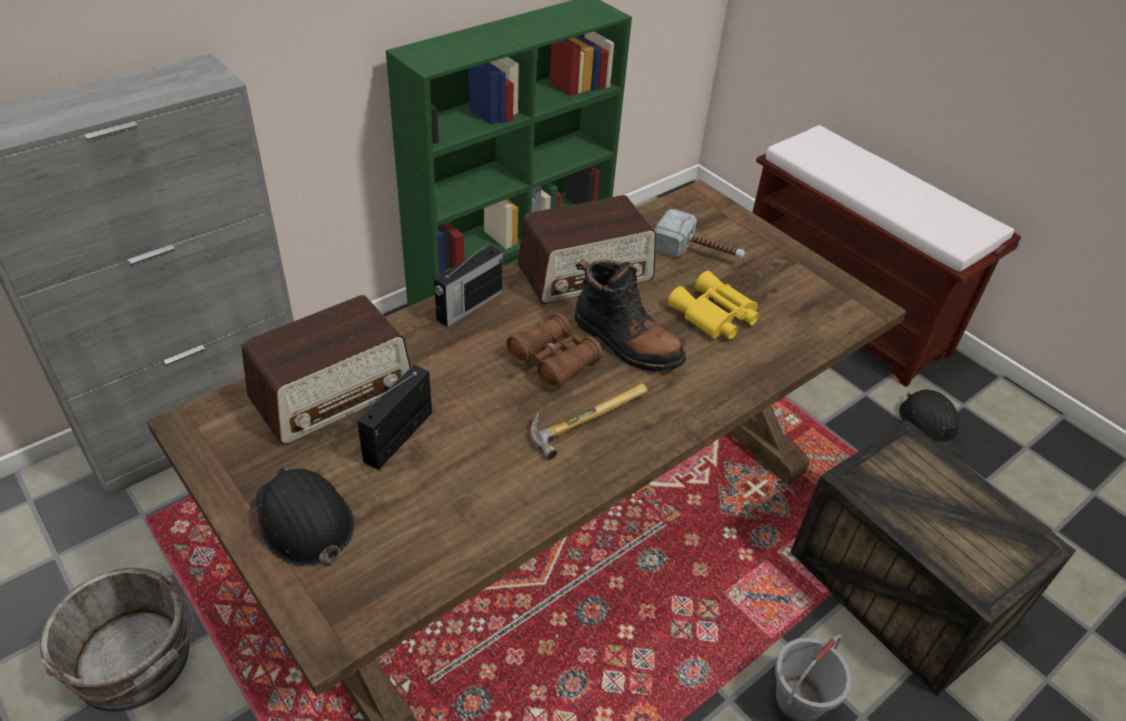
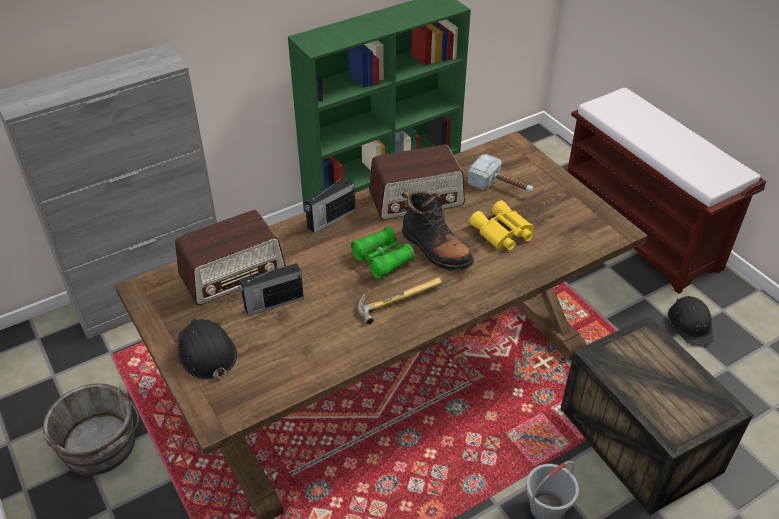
camera: 10 degrees right, 0 degrees up
radio [357,365,432,470] -> radio turned 150 degrees counterclockwise [239,261,304,316]
brown binoculars [507,313,603,390] -> green binoculars [351,227,415,279]

